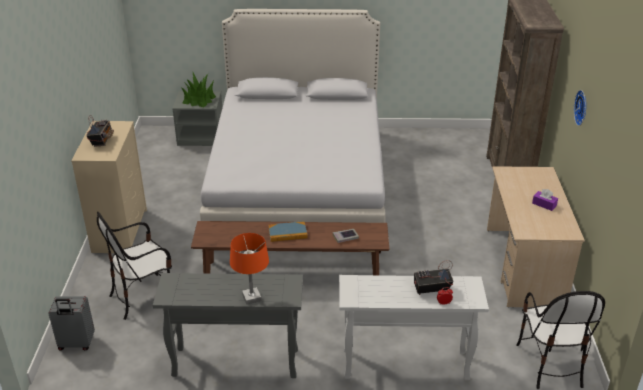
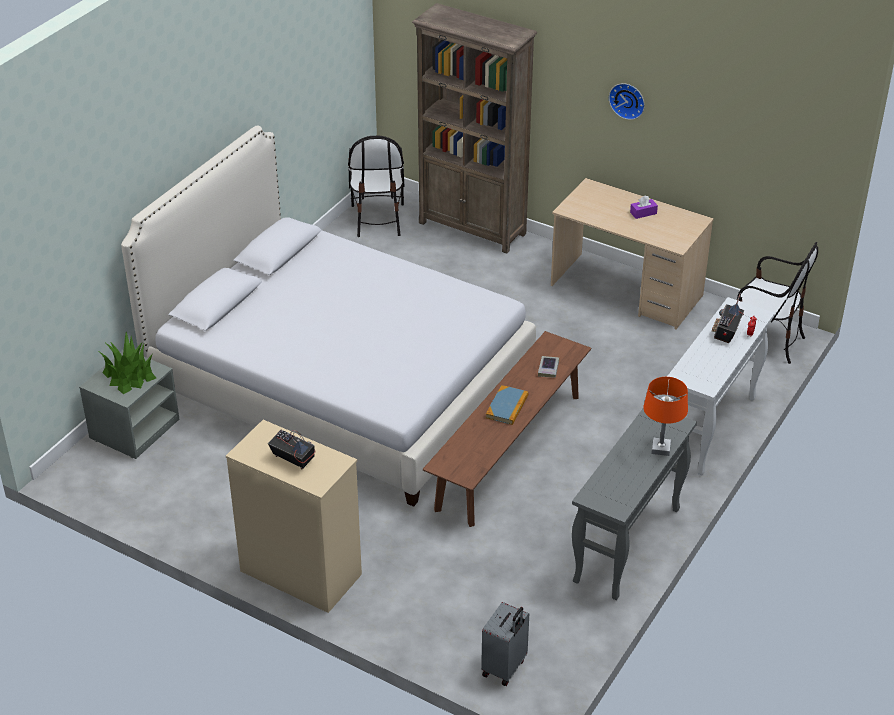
camera: 60 degrees left, 5 degrees up
chair [97,212,172,320] -> chair moved to [348,135,404,237]

